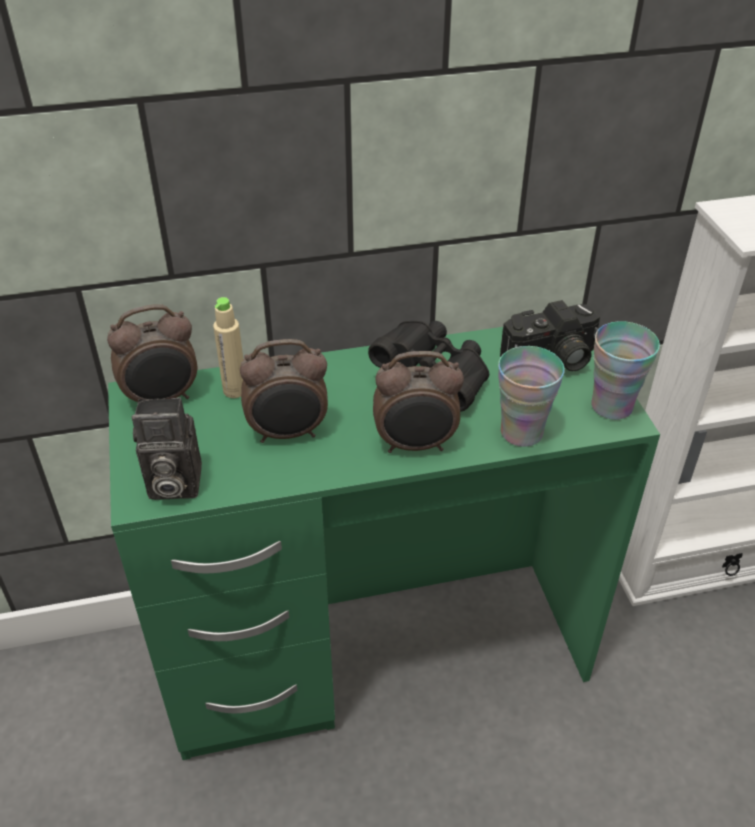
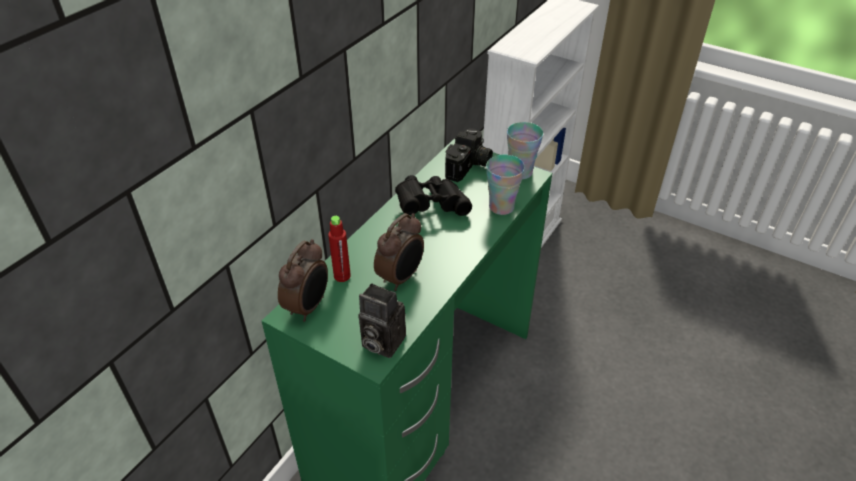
camera: 45 degrees left, 0 degrees up
camera [132,397,202,500] -> camera turned 75 degrees clockwise [358,283,406,358]
beige bottle [213,297,243,398] -> red bottle [328,216,351,282]
alarm clock [373,351,464,453] -> none

